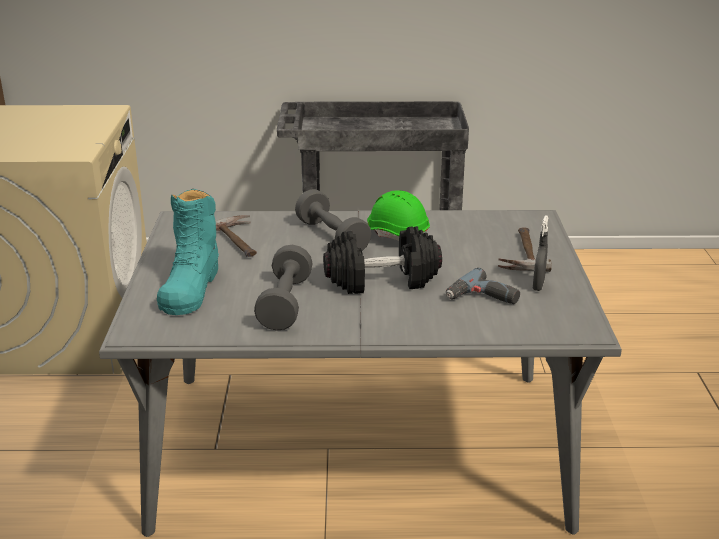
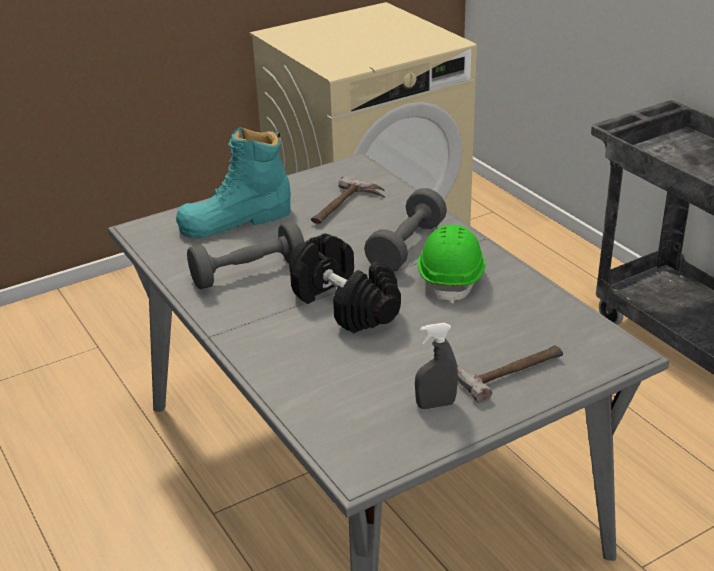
camera: 60 degrees right, 5 degrees up
power drill [446,267,520,304] -> none

